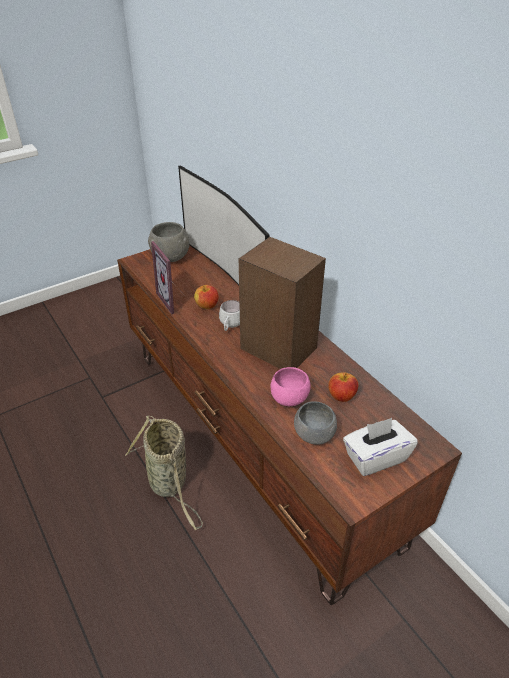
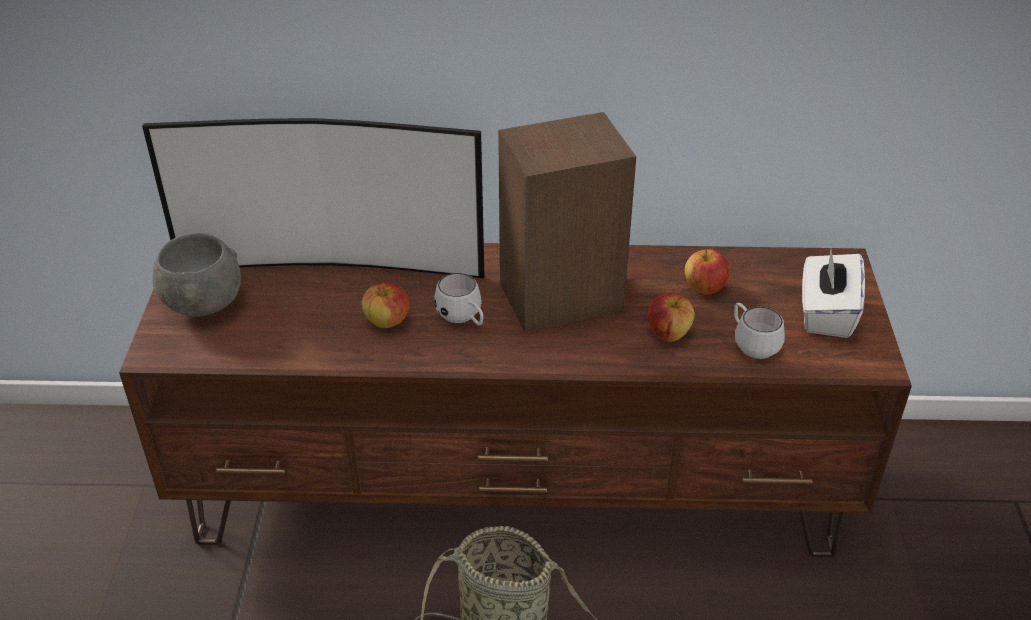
camera: 55 degrees left, 0 degrees up
picture frame [151,241,186,314] -> none
pink bowl [271,367,310,406] -> apple [648,293,695,341]
grey bowl [294,401,337,445] -> white mug [734,303,785,359]

